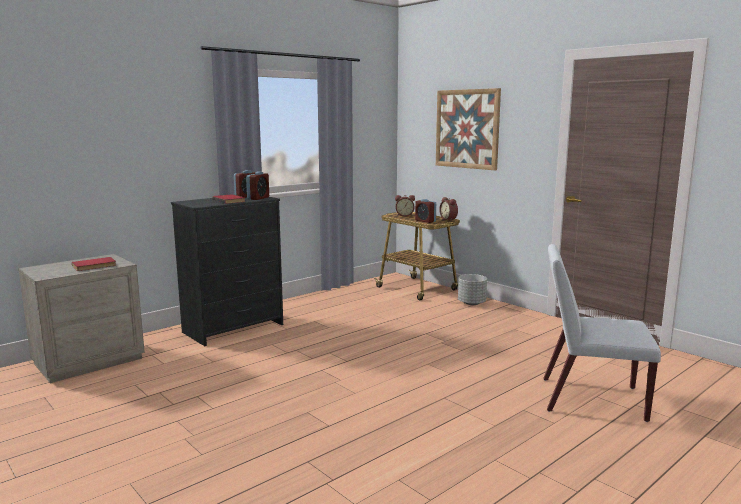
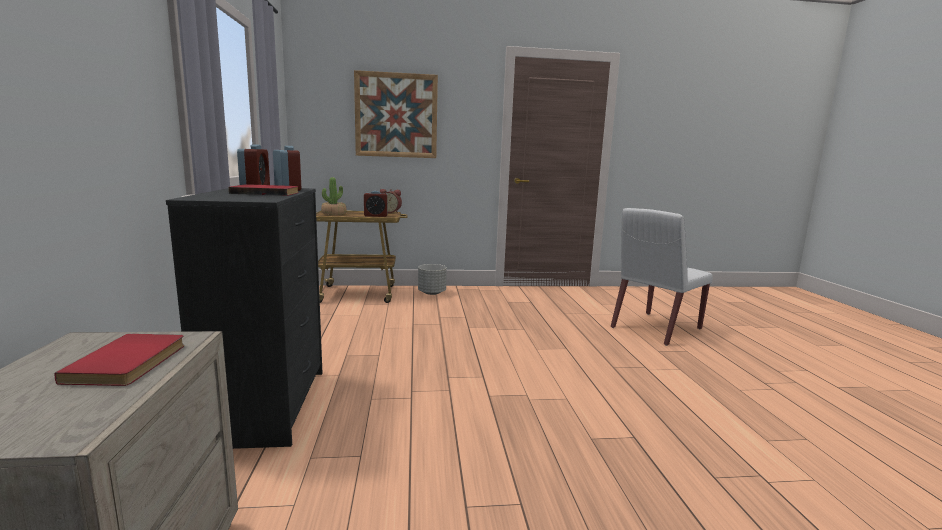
camera: 55 degrees left, 0 degrees up
alarm clock [395,195,415,216] -> potted plant [321,177,347,215]

